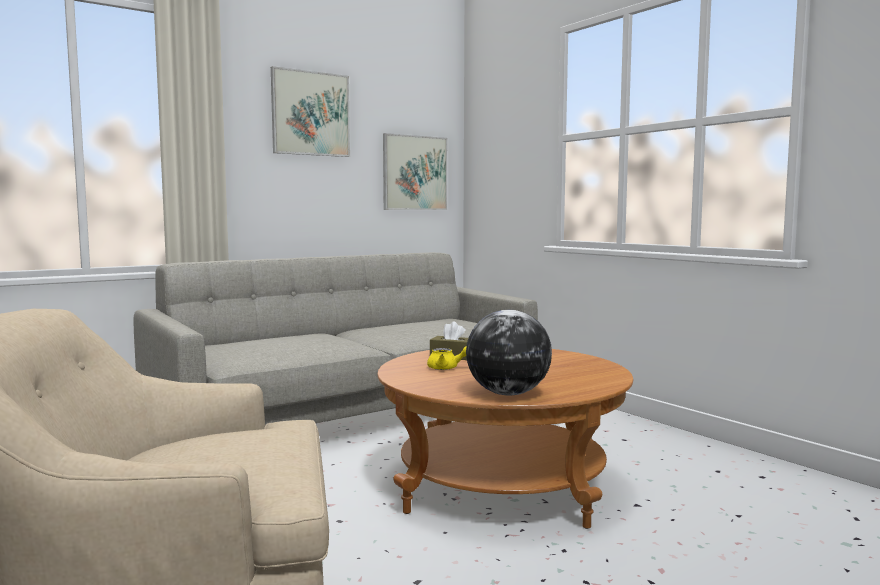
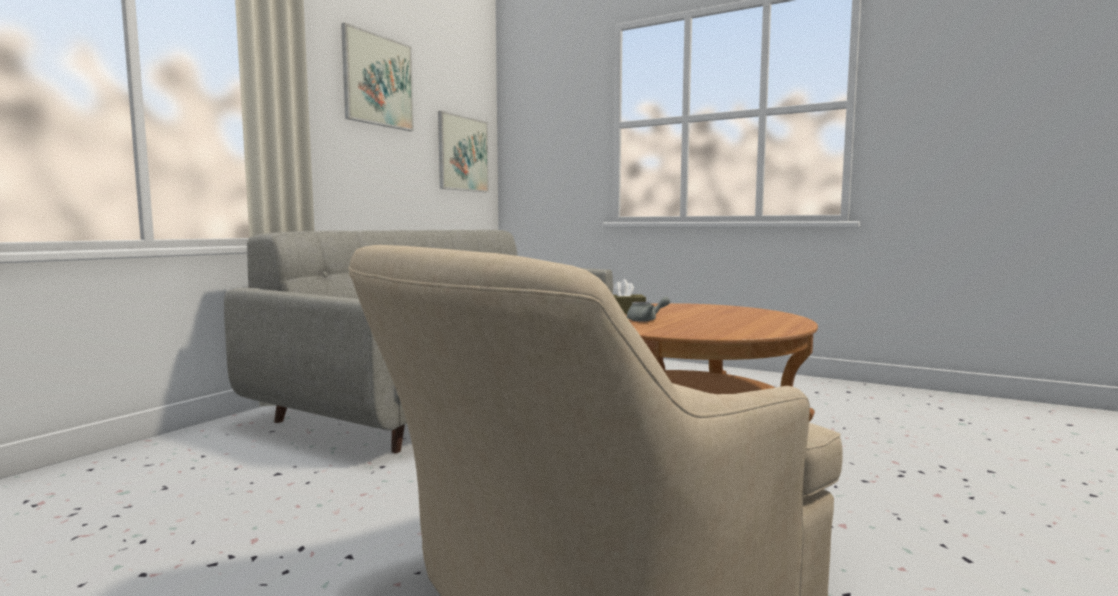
camera: 25 degrees left, 0 degrees up
yellow teapot [427,347,466,370] -> grey teapot [627,297,670,322]
globe [466,310,552,396] -> none

